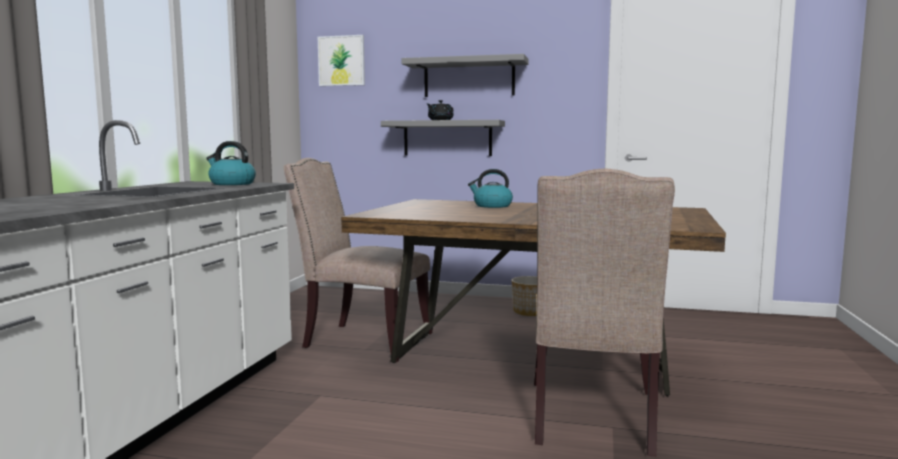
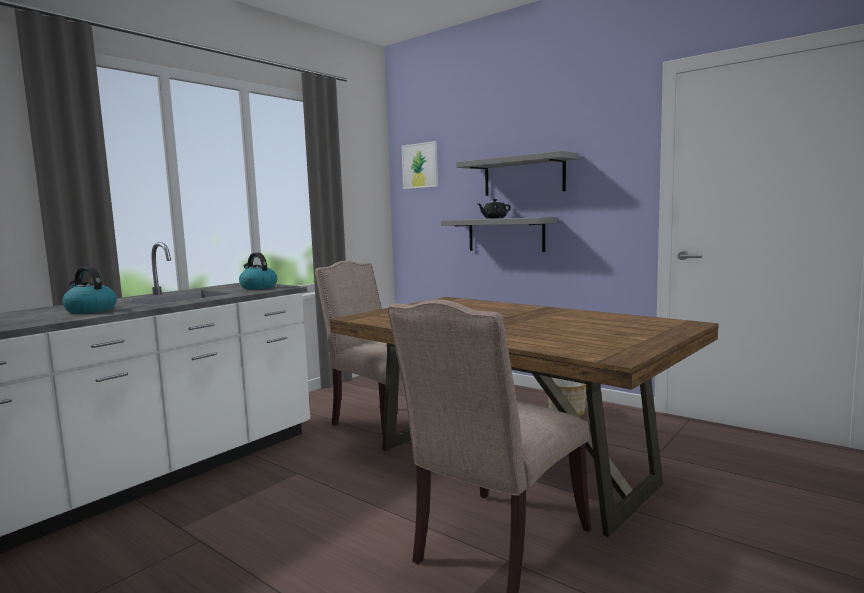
camera: 25 degrees right, 0 degrees up
kettle [468,169,513,208] -> kettle moved to [62,266,117,314]

